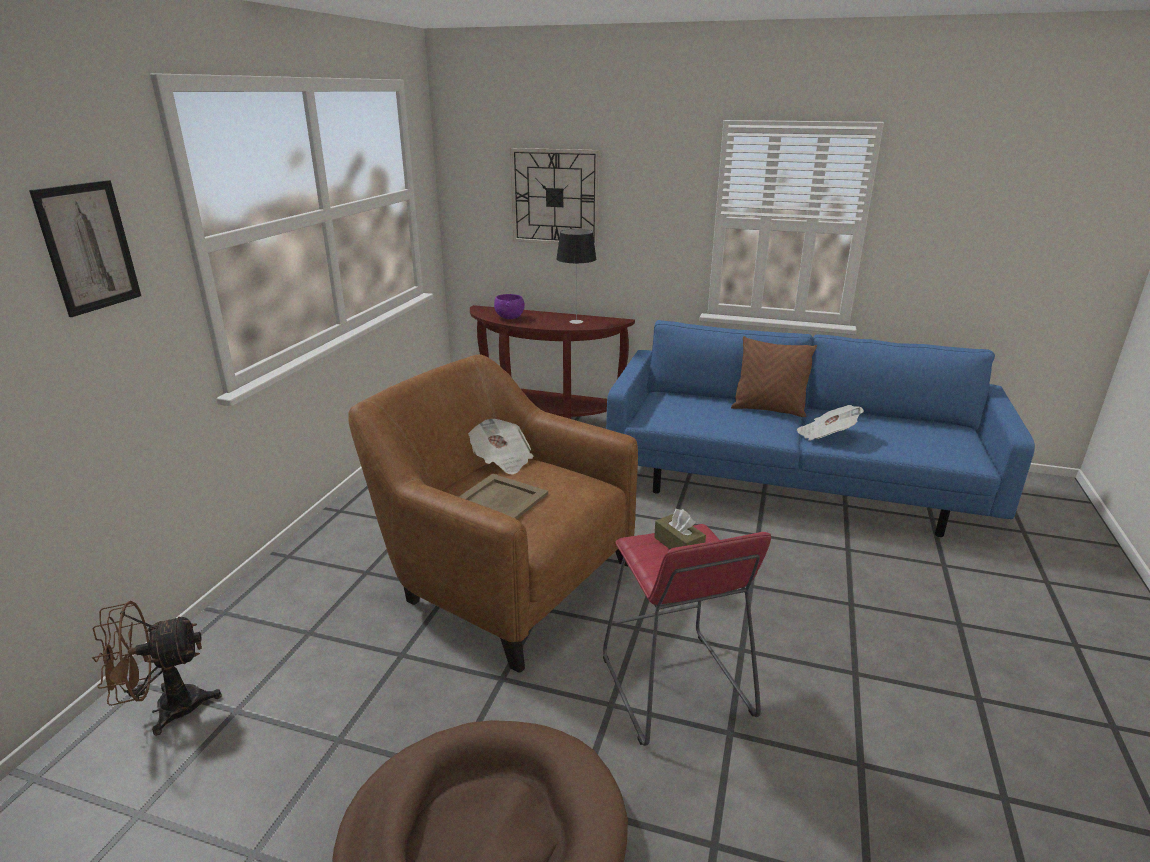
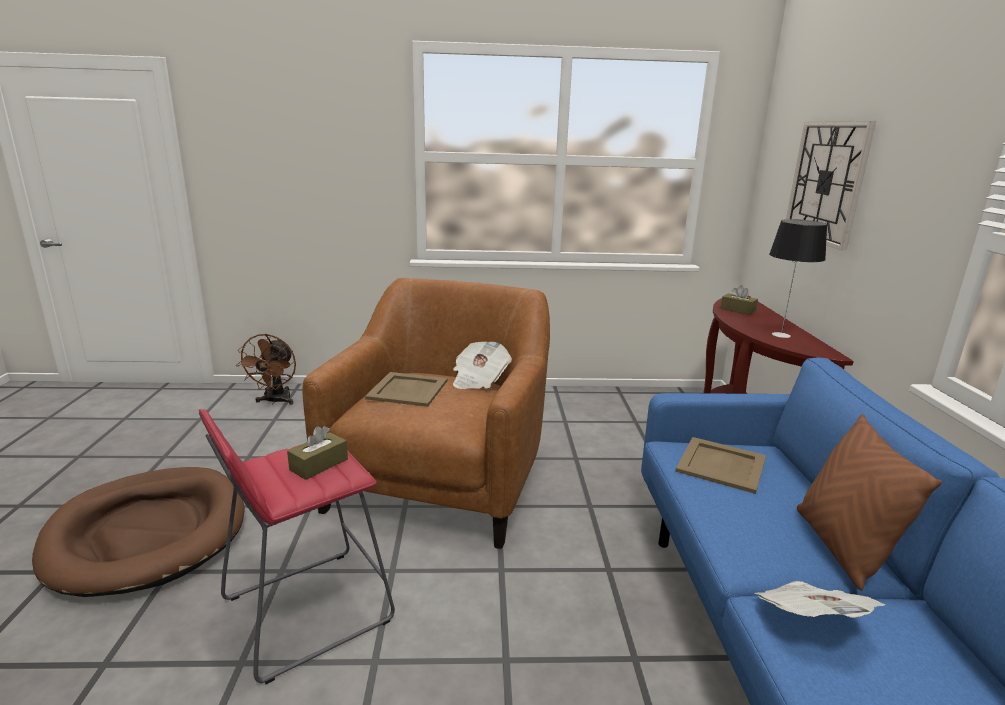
camera: 70 degrees right, 5 degrees down
picture [29,180,141,317] -> none
brown fan [92,601,222,736] -> brown fan turned 135 degrees counterclockwise [236,334,296,405]
purple bowl [494,294,525,319] -> brown tissue box [720,285,758,315]
none -> beige tray [675,437,766,494]

